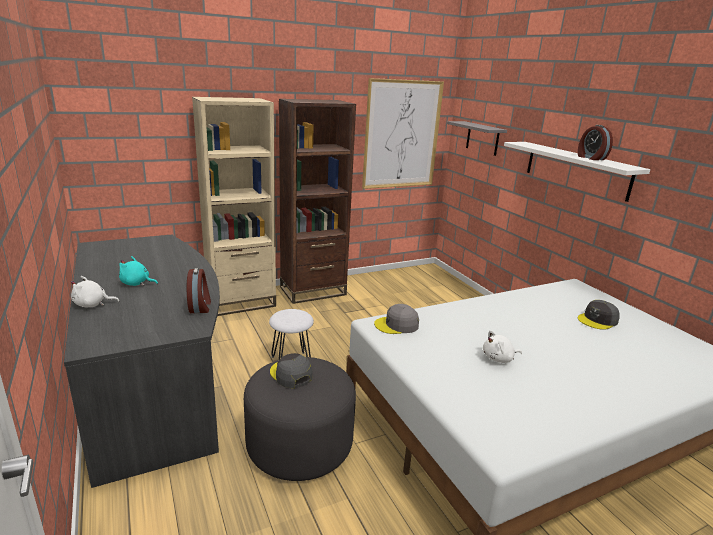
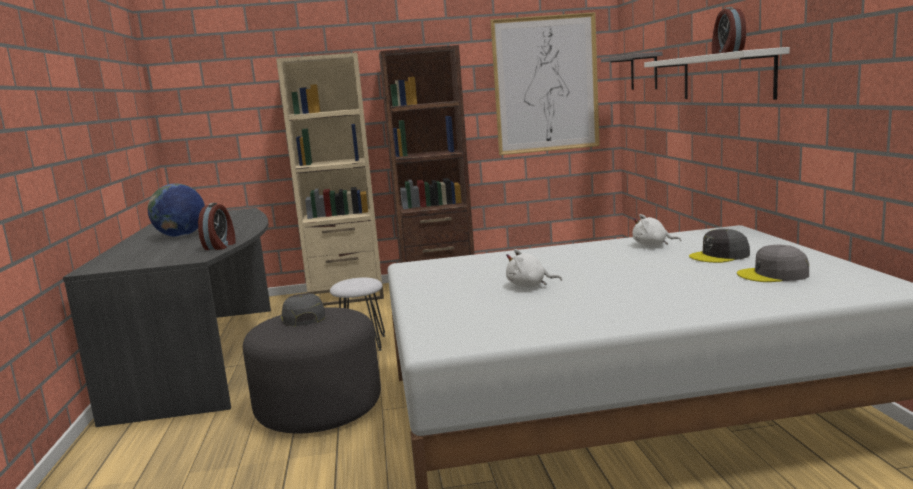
camera: 20 degrees right, 10 degrees down
white plush toy [71,276,119,308] -> white plush toy moved to [632,214,681,246]
turquoise plush toy [119,256,158,286] -> globe [148,183,205,237]
grey cap [374,304,419,334] -> grey cap moved to [737,245,809,282]

